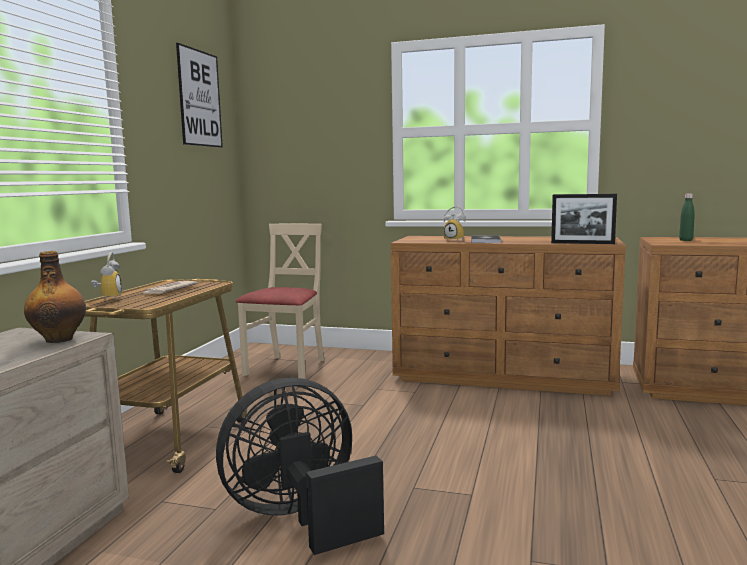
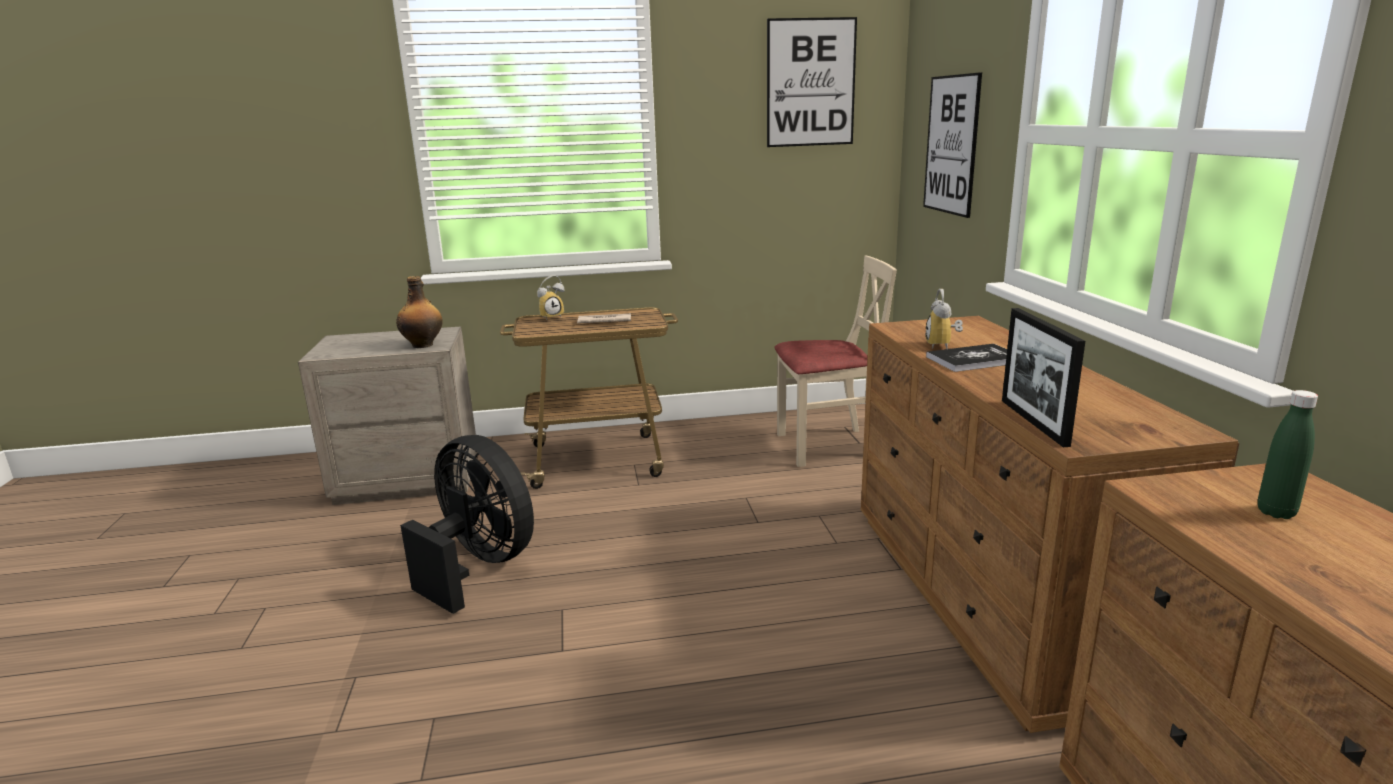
camera: 65 degrees right, 10 degrees up
none -> picture [923,72,982,218]

